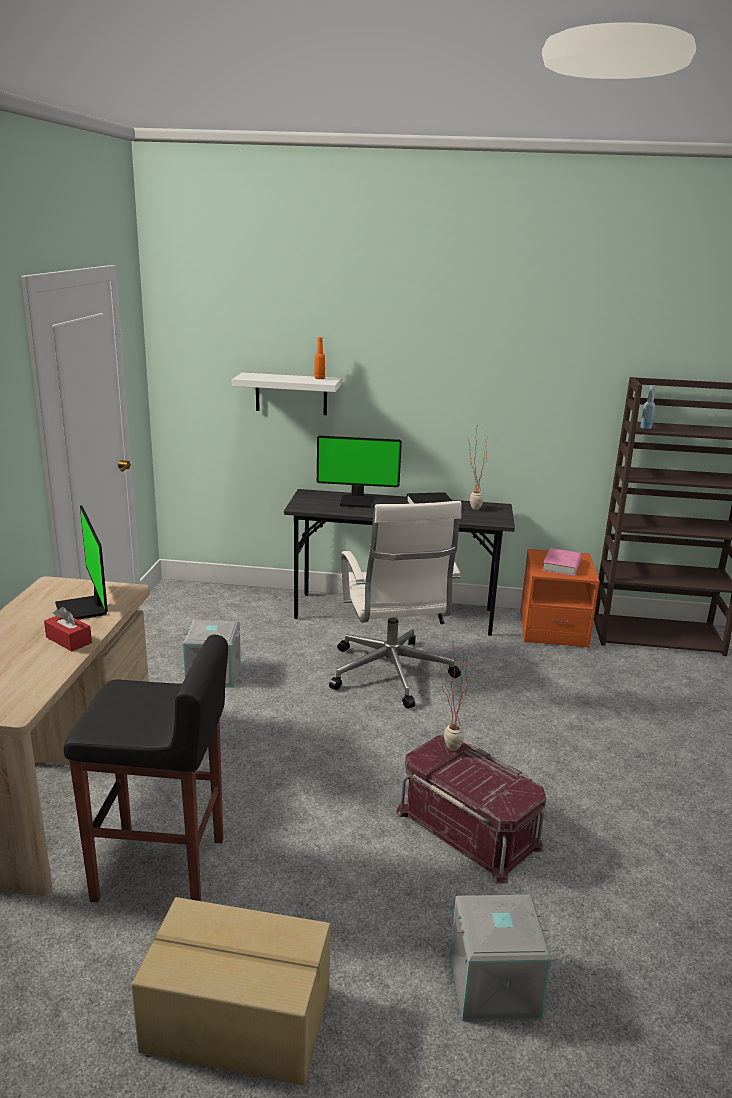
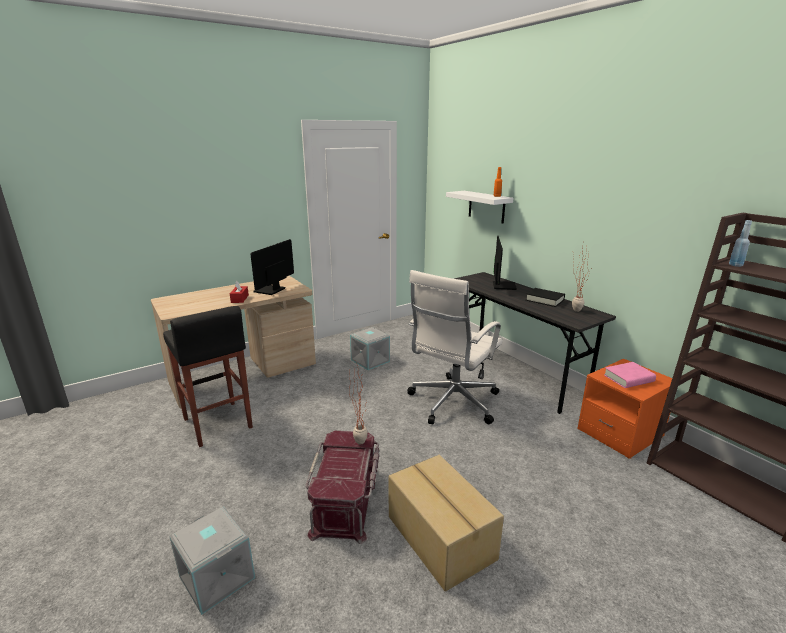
camera: 50 degrees right, 0 degrees up
cardboard box [131,897,331,1086] -> cardboard box moved to [388,455,504,592]
monitor [317,436,402,508] -> monitor turned 135 degrees counterclockwise [493,235,517,290]

